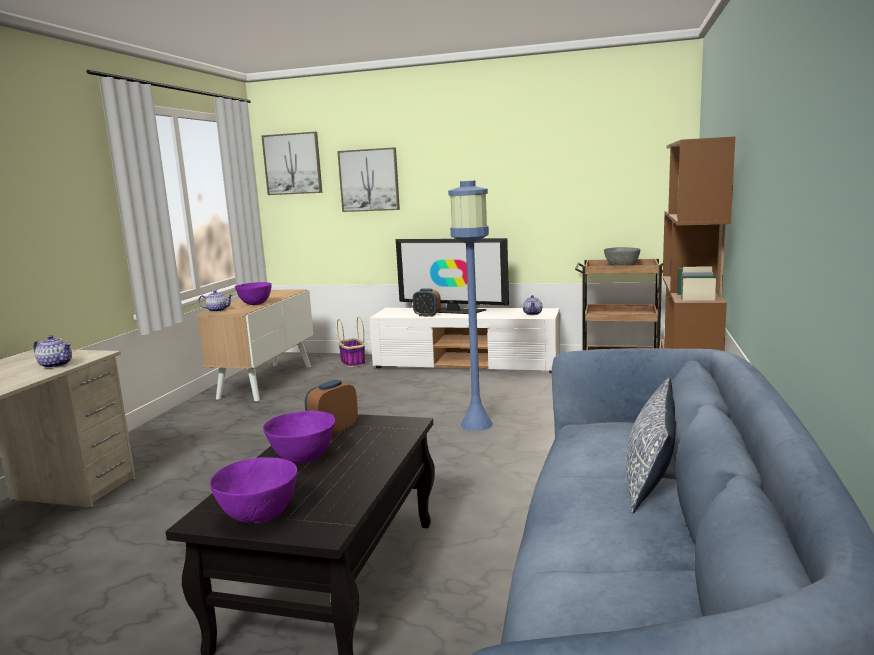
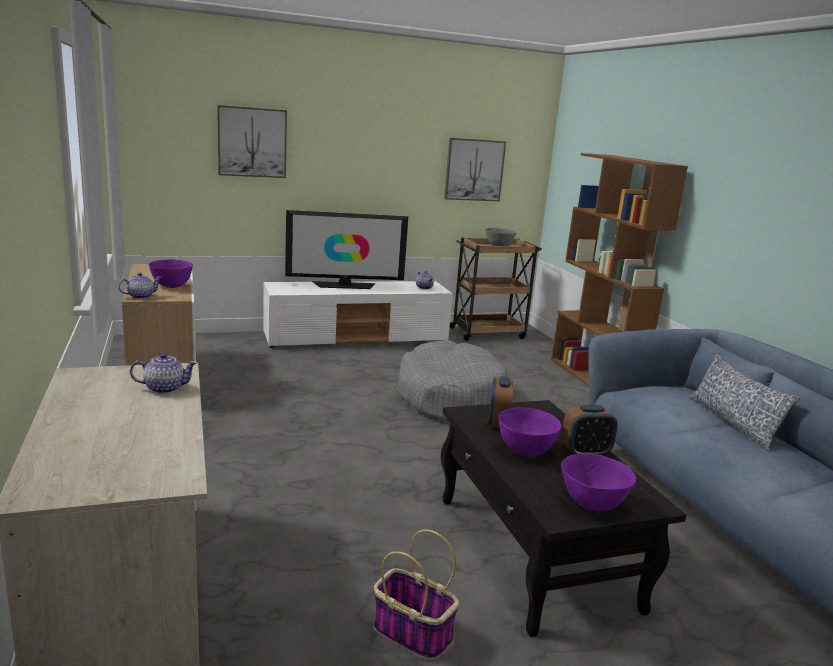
camera: 35 degrees left, 5 degrees up
picture [261,132,322,195] -> picture moved to [444,138,506,201]
basket [337,316,366,368] -> basket moved to [373,529,459,661]
alarm clock [413,289,441,317] -> alarm clock moved to [562,405,618,455]
blue floor lamp [448,181,493,431] -> grey dog bed [396,340,507,422]

